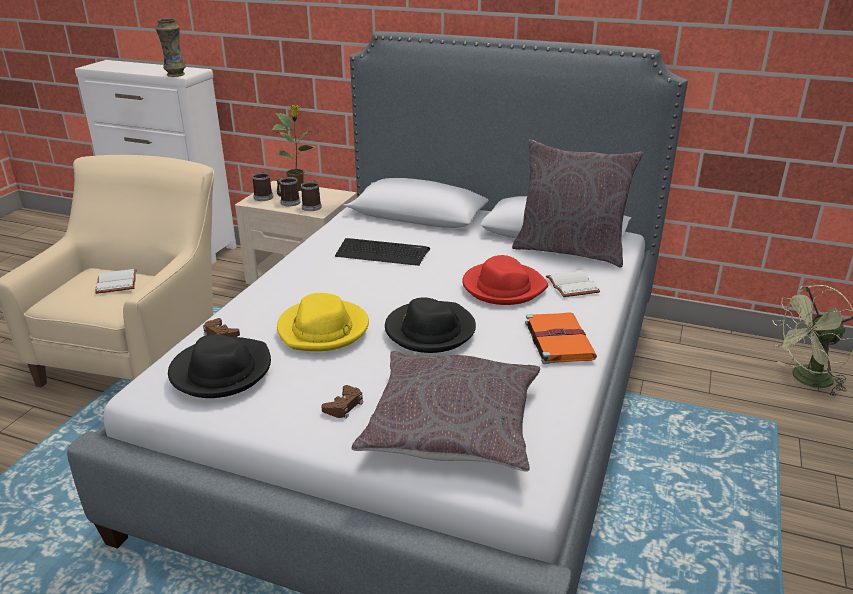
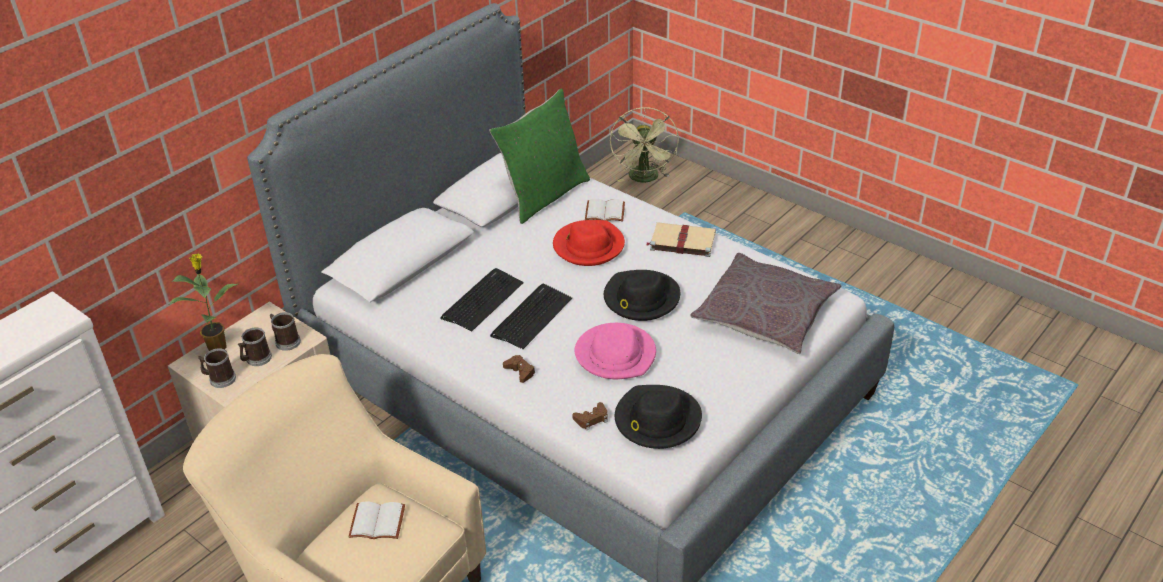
camera: 70 degrees left, 10 degrees up
vase [155,18,186,77] -> none
yellow hat [277,293,369,352] -> pink hat [575,323,656,379]
brown game controller [321,385,363,418] -> brown game controller moved to [503,355,535,383]
grey pillow [512,139,643,267] -> green pillow [489,89,590,224]
orange book [525,312,597,364] -> beige book [646,222,716,257]
none -> keyboard [490,284,572,349]

